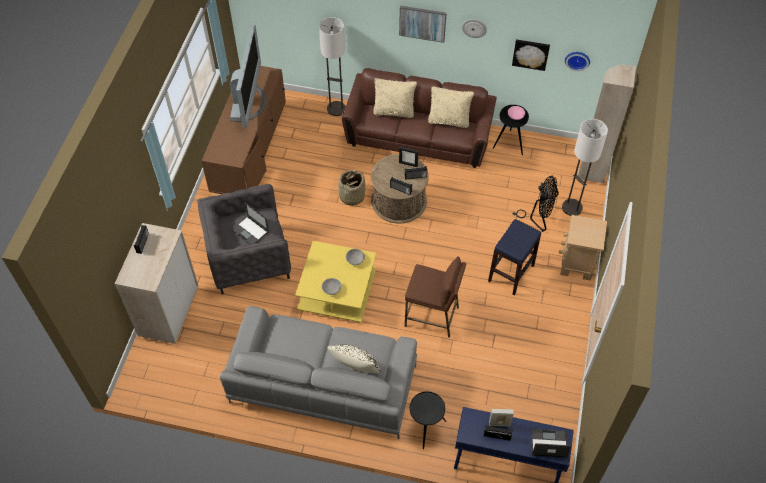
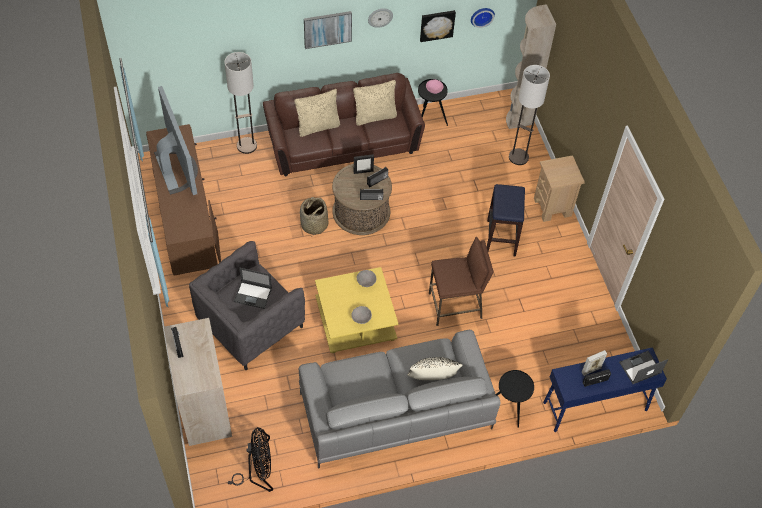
camera: 30 degrees left, 0 degrees up
black fan [512,176,559,232] -> black fan moved to [228,427,273,492]

